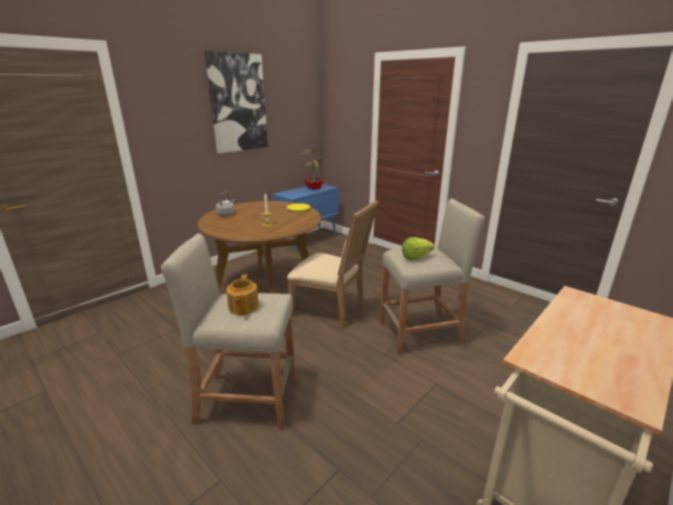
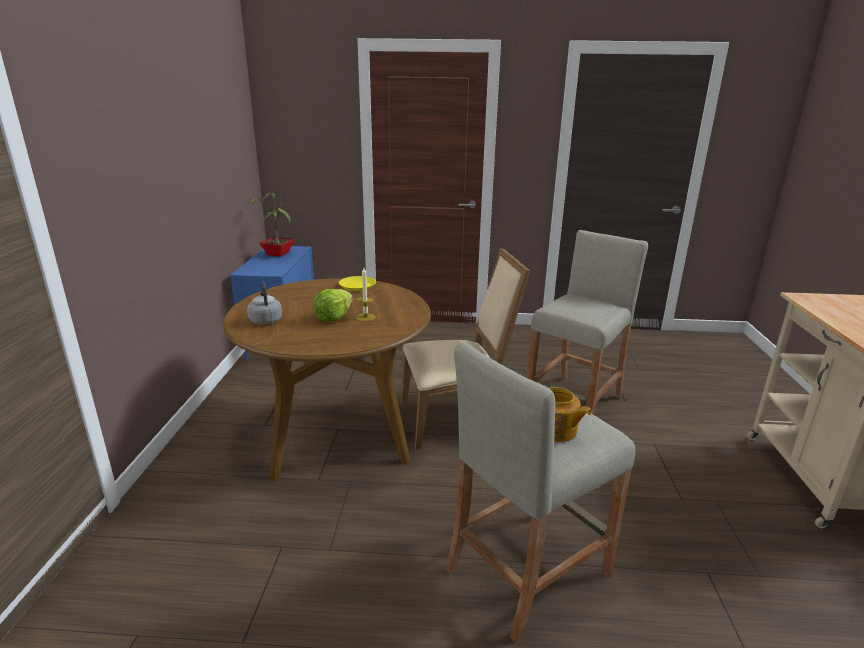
camera: 40 degrees left, 0 degrees up
picture [205,51,268,153] -> none
lettuce [402,237,434,260] -> lettuce moved to [313,289,353,322]

